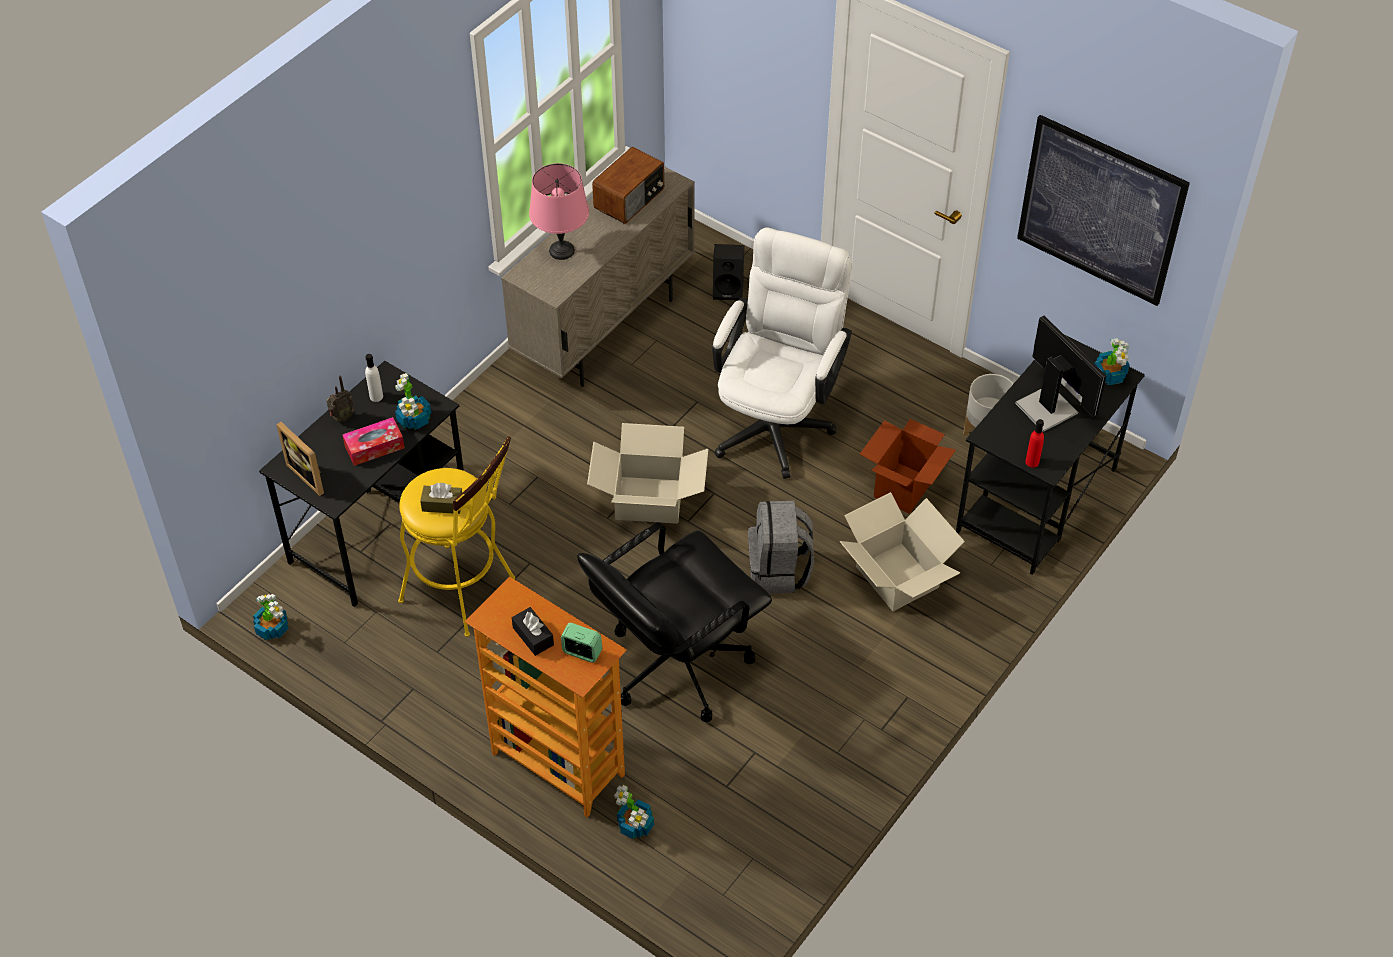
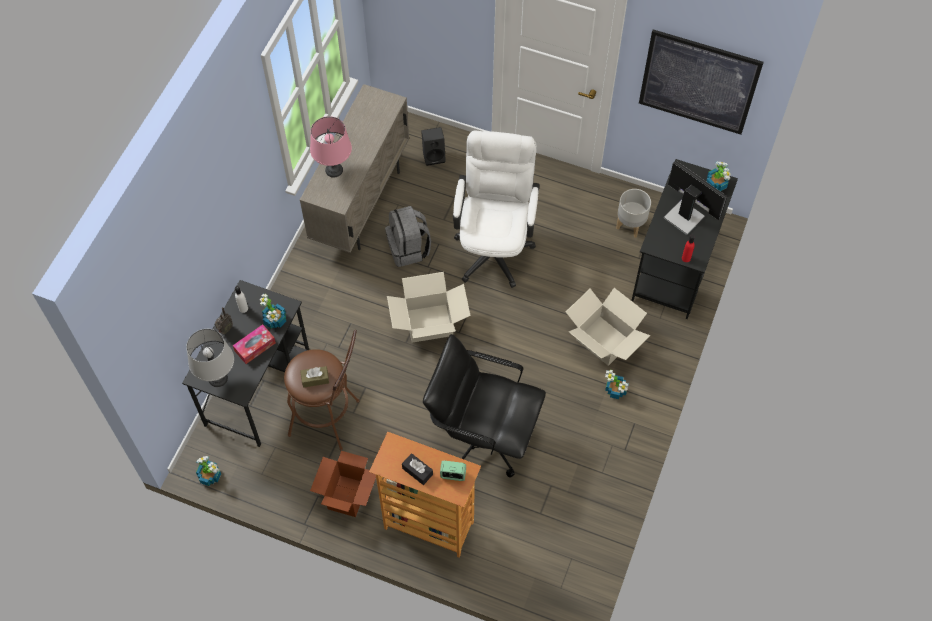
camera: 15 degrees left, 10 degrees up
picture frame [276,422,324,496] -> grey table lamp [186,329,234,387]
yellow stool [398,437,515,637] -> brown stool [284,330,360,450]
black office chair [578,522,772,722] -> black office chair turned 75 degrees clockwise [423,334,546,478]
radio [592,147,664,224] -> none
potted plant [614,785,654,839] -> potted plant moved to [605,370,629,399]
grey backpack [748,501,814,593] -> grey backpack moved to [385,206,431,267]
cardboard box [860,419,956,514] -> cardboard box moved to [310,451,376,517]

